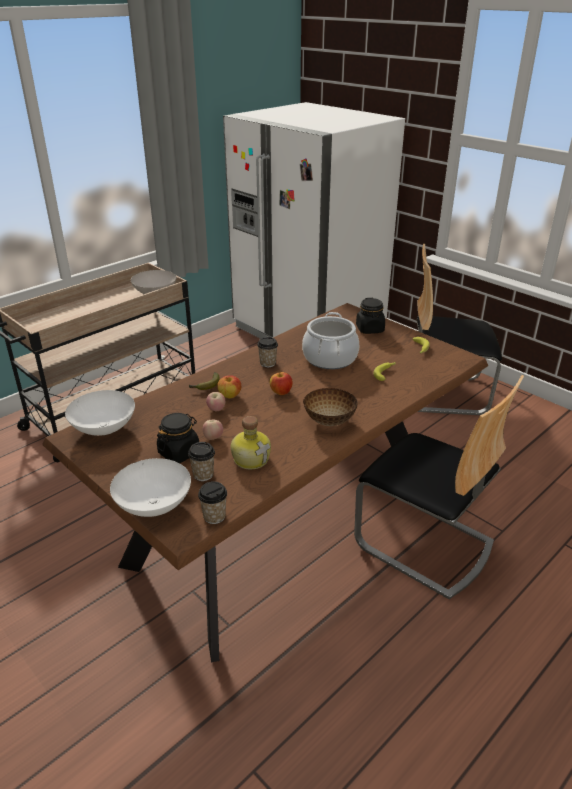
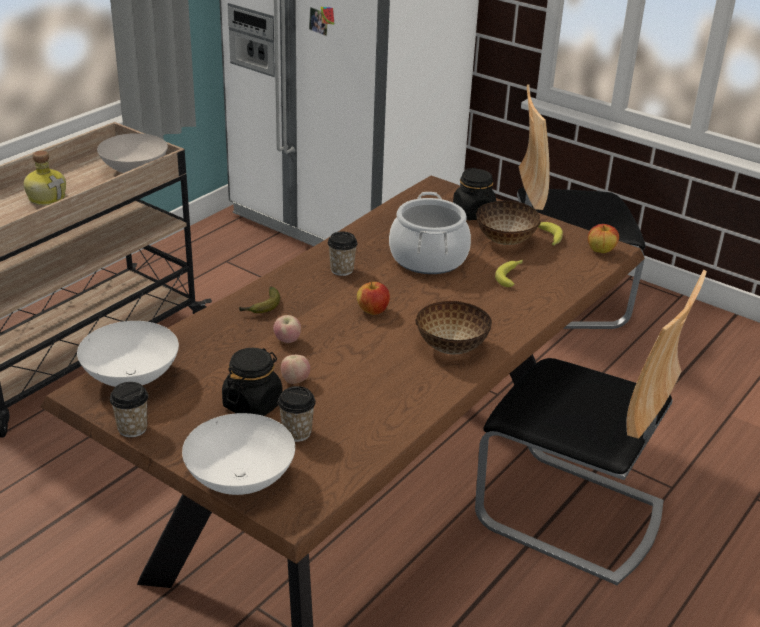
camera: 10 degrees left, 0 degrees up
cup [198,481,227,524] -> cup moved to [110,382,148,437]
apple [217,375,241,399] -> apple moved to [588,224,619,253]
bottle [231,416,271,469] -> bottle moved to [24,151,66,205]
none -> bowl [476,201,541,245]

